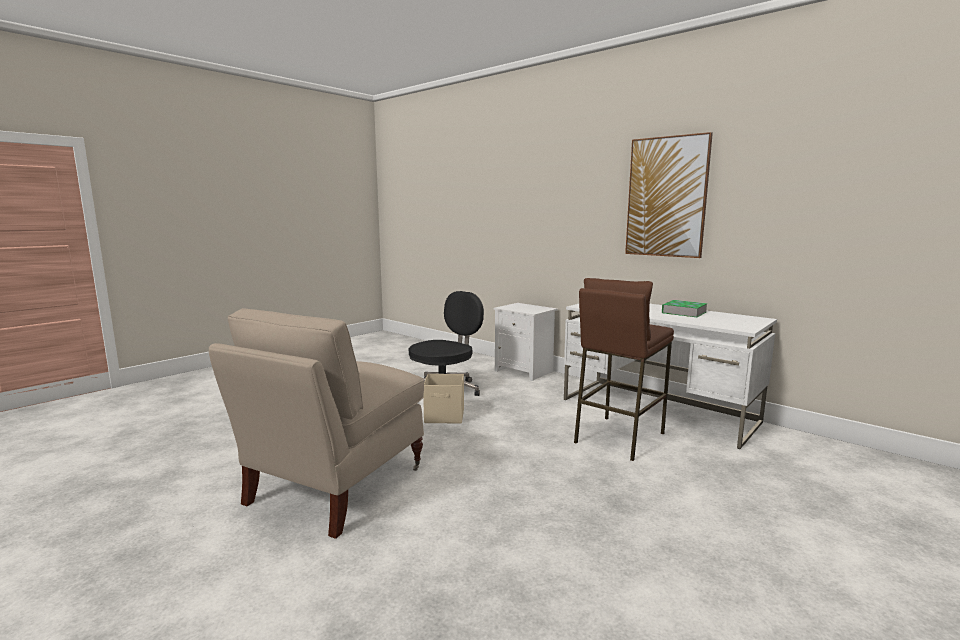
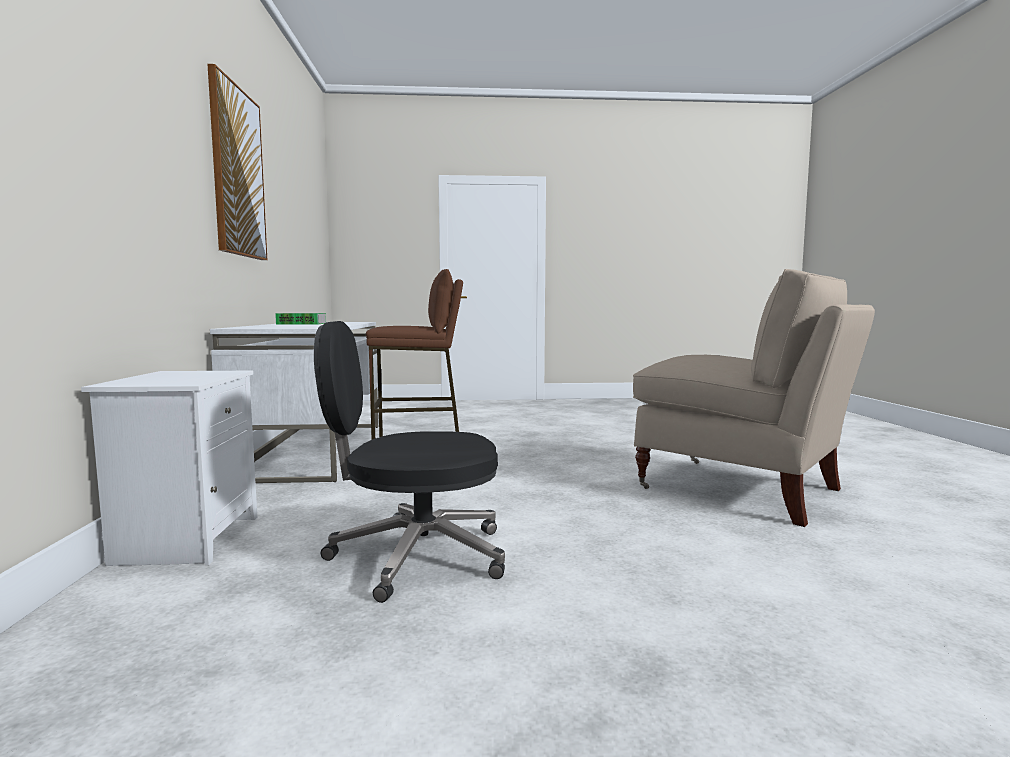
camera: 135 degrees left, 5 degrees down
beige chair [209,308,424,539] -> beige chair turned 60 degrees clockwise [633,269,875,527]
beige storage box [423,374,464,424] -> none

